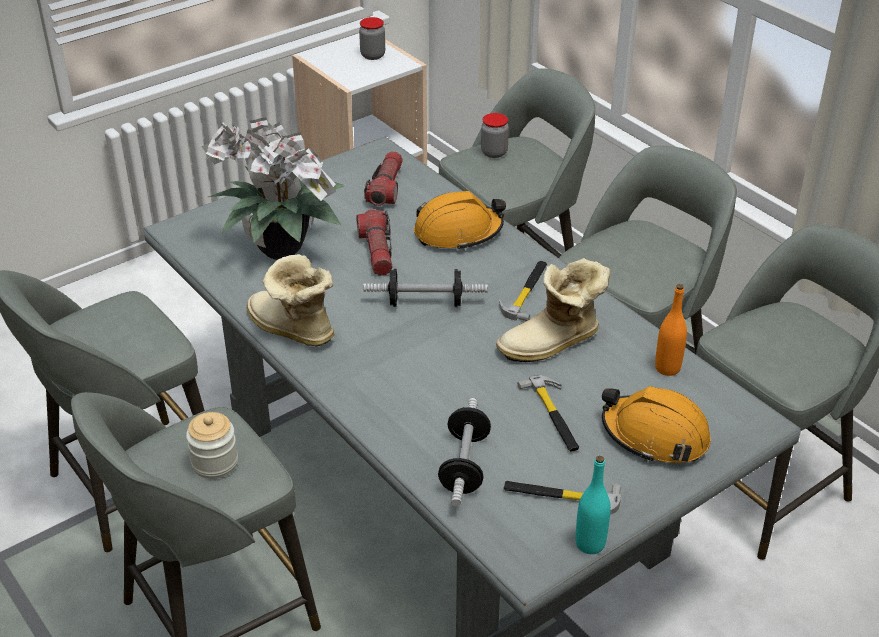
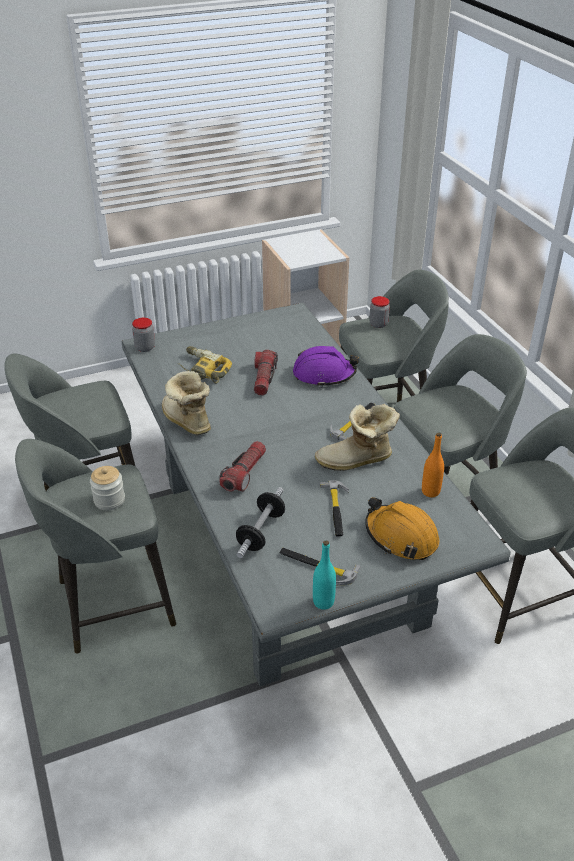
camera: 15 degrees right, 0 degrees up
potted plant [201,117,345,260] -> power drill [178,346,232,384]
jar [359,17,385,60] -> jar moved to [132,318,155,352]
dumbbell [363,269,488,307] -> none
flashlight [364,151,403,206] -> flashlight moved to [220,441,266,492]
orange hard hat [414,191,506,251] -> purple hard hat [293,346,359,387]

